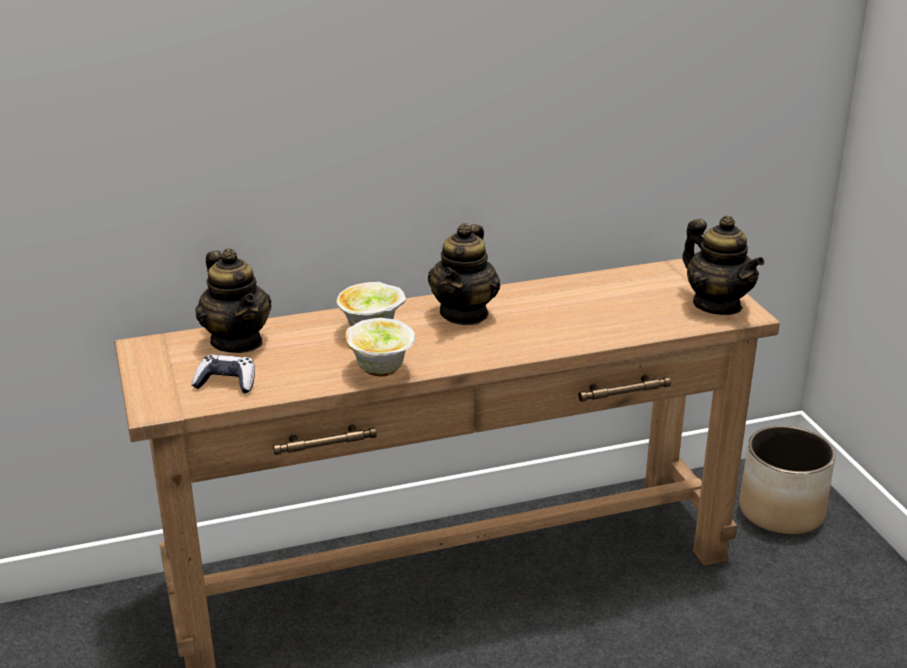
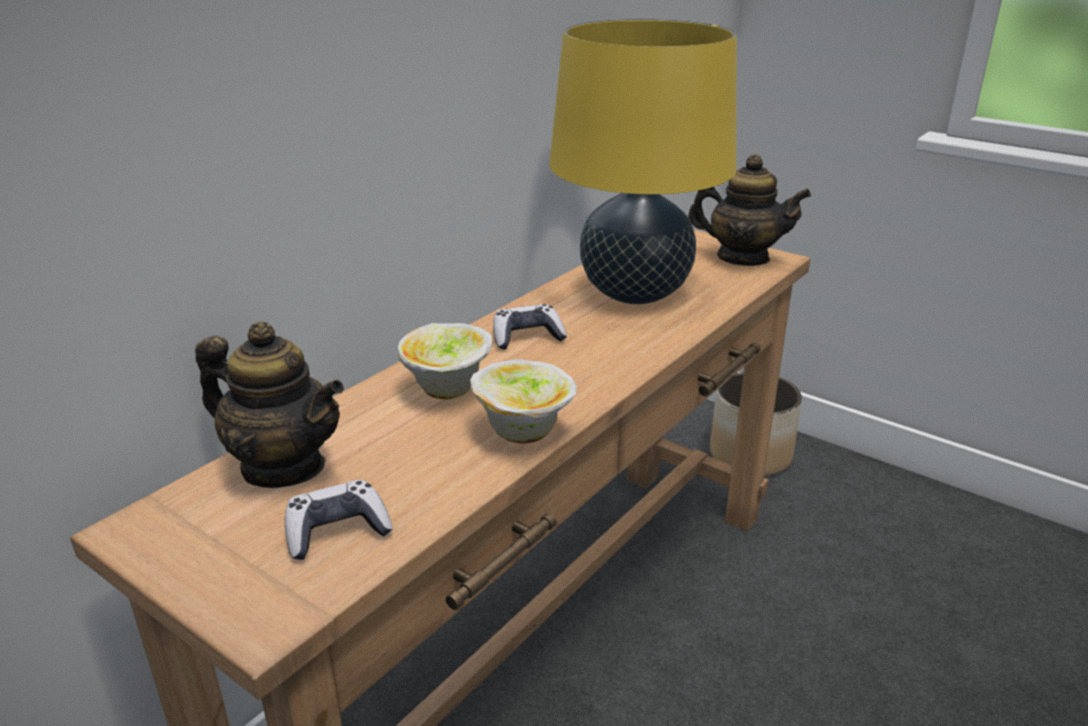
camera: 35 degrees left, 0 degrees up
teapot [428,223,500,325] -> game controller [493,304,567,350]
none -> yellow table lamp [549,19,737,304]

